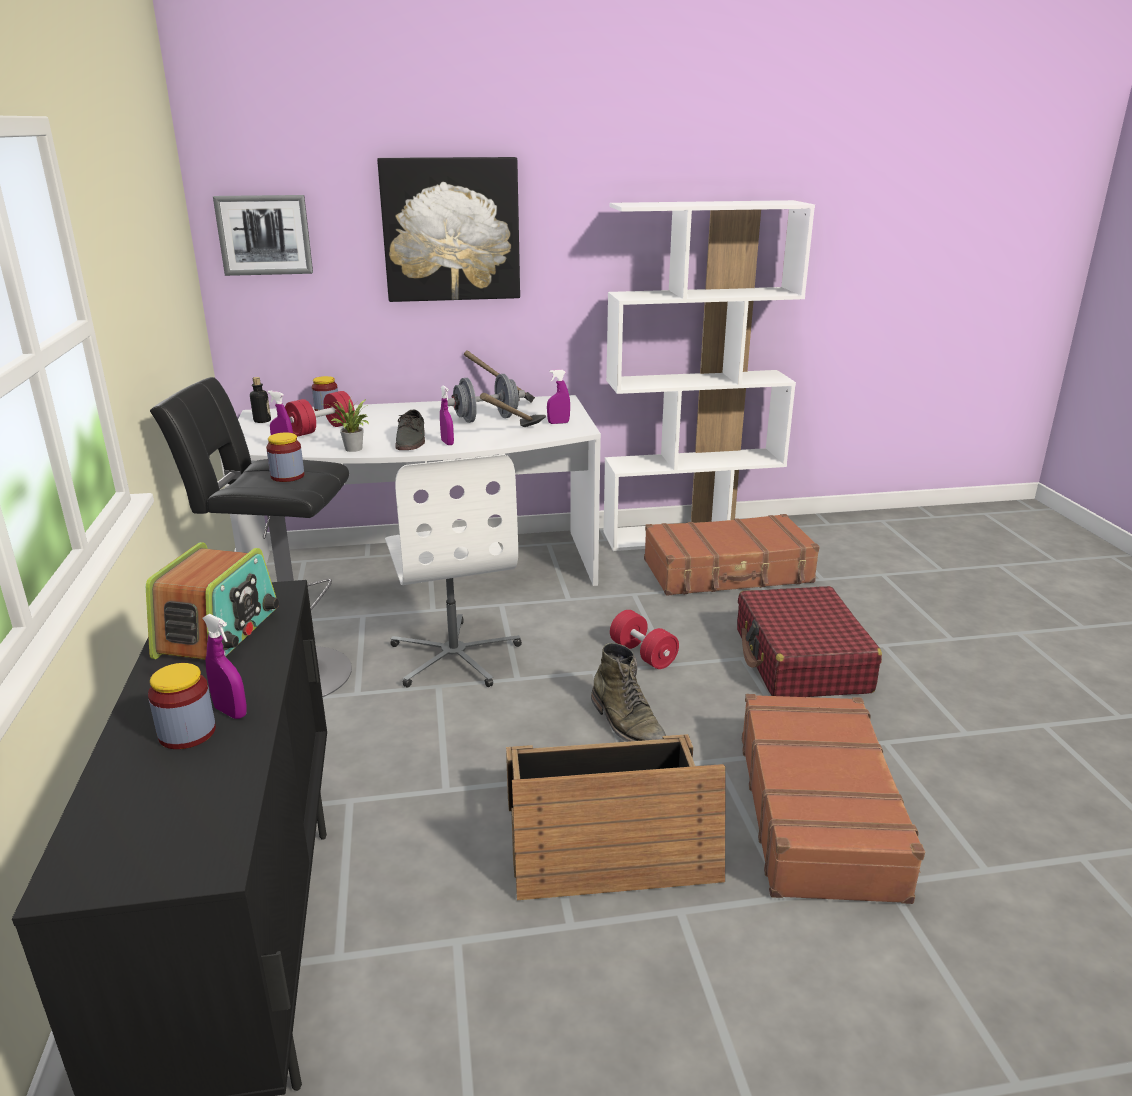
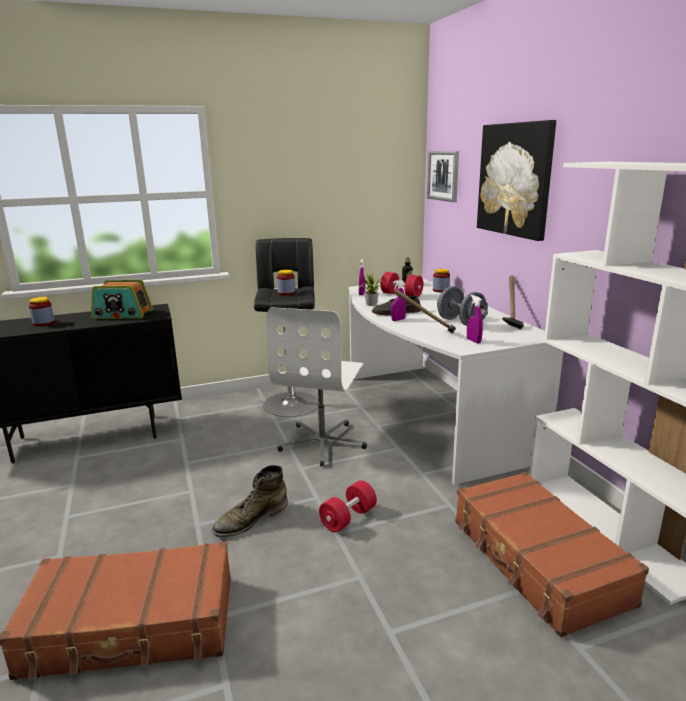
camera: 80 degrees right, 5 degrees down
purple spray bottle [203,614,247,719] -> none
white office chair [385,454,522,688] -> white office chair turned 45 degrees counterclockwise [266,307,367,467]
crate [506,734,725,900] -> none
red suitcase [737,586,882,697] -> none

